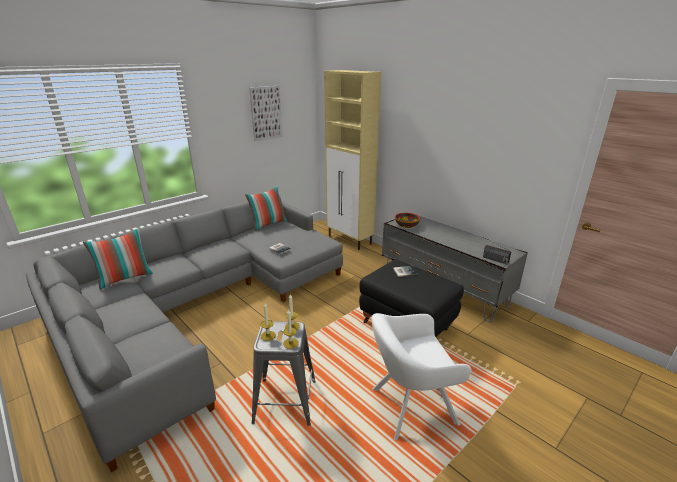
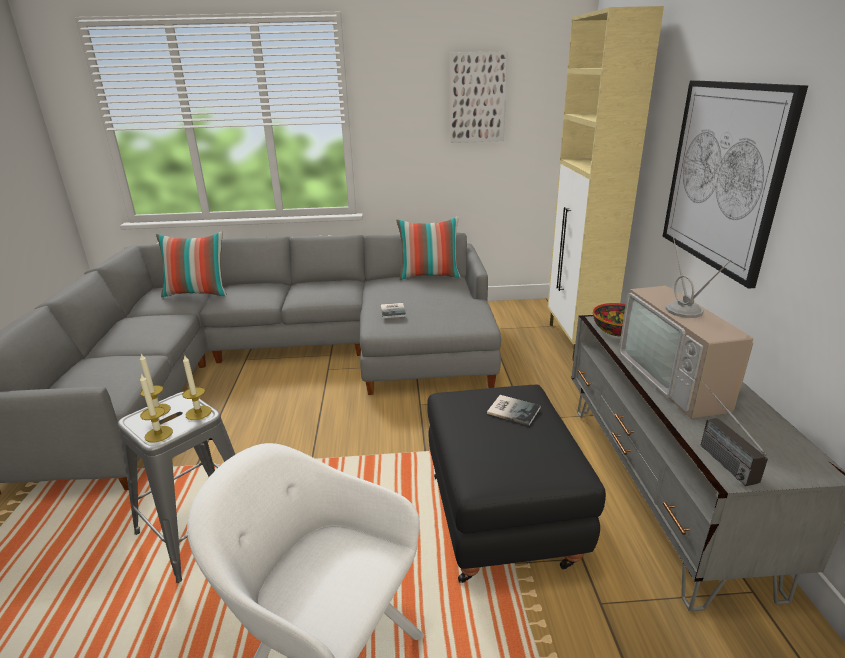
camera: 40 degrees right, 0 degrees up
none -> television [619,233,753,419]
none -> picture [663,80,808,288]

